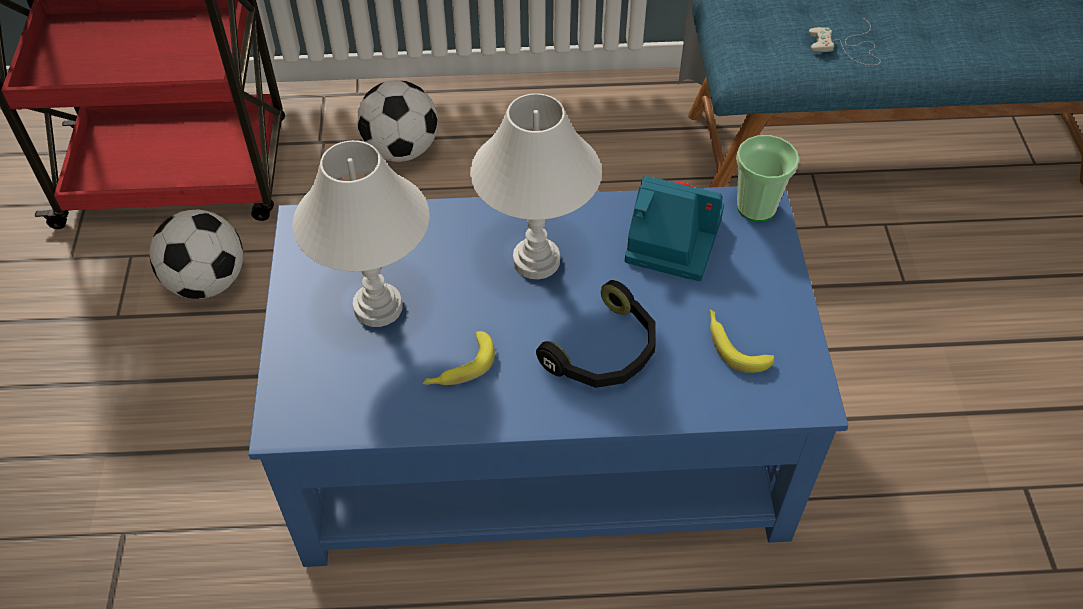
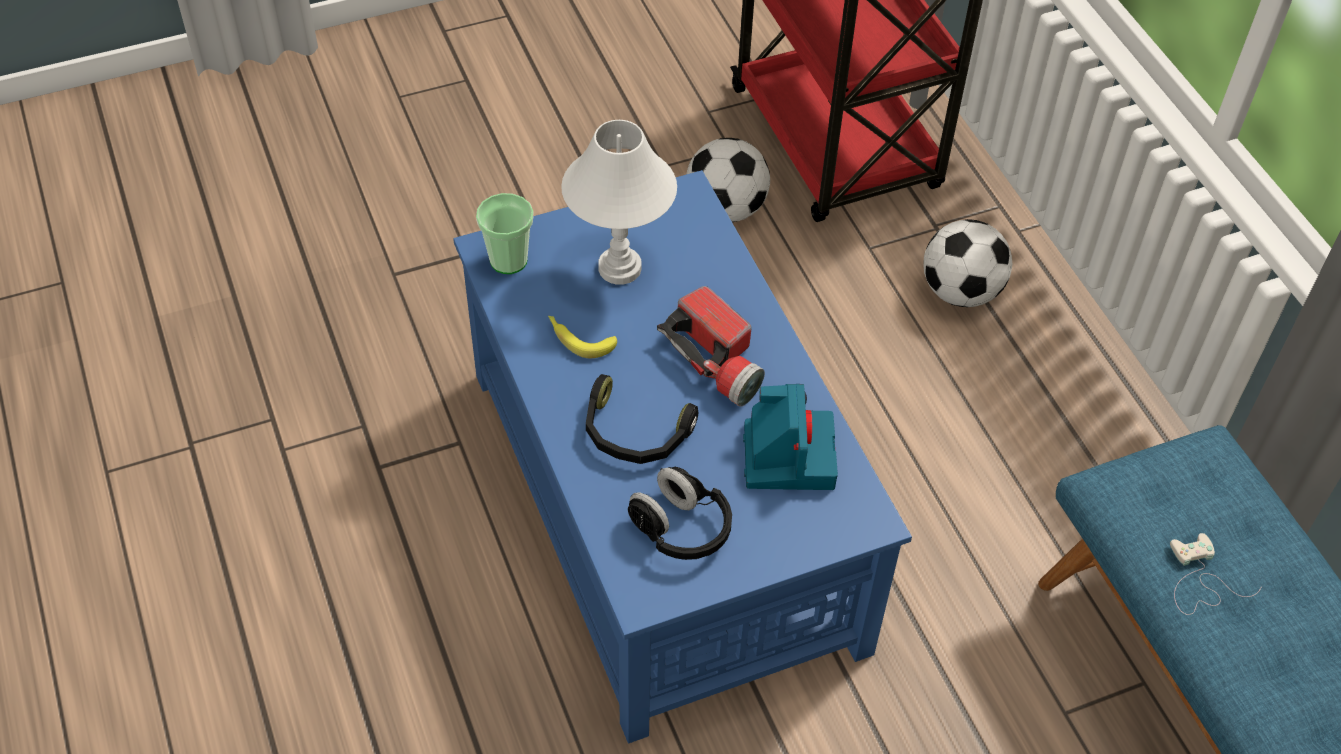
camera: 70 degrees right, 0 degrees up
white table lamp [470,93,602,279] -> flashlight [657,286,765,406]
banana [709,310,774,373] -> black headphones [628,467,732,560]
cup [736,135,799,222] -> cup moved to [476,193,534,274]

